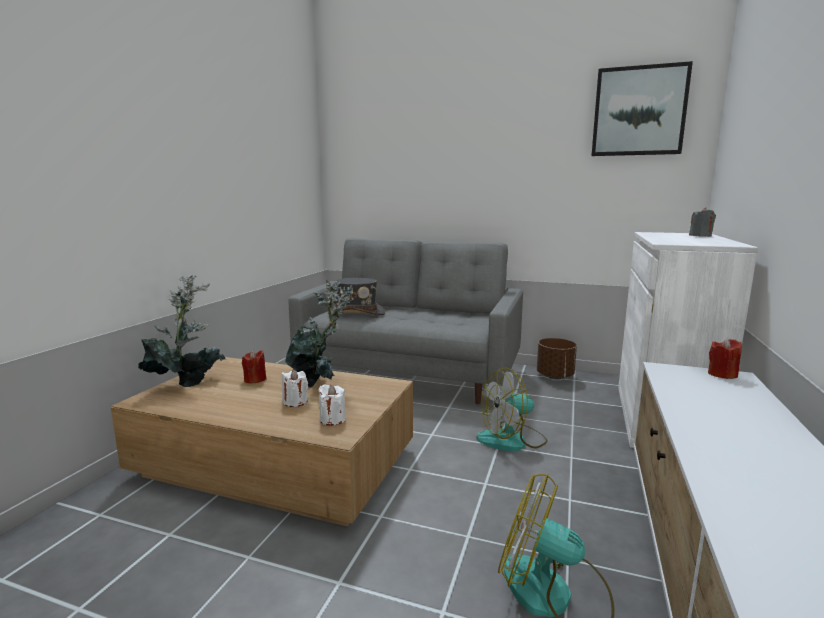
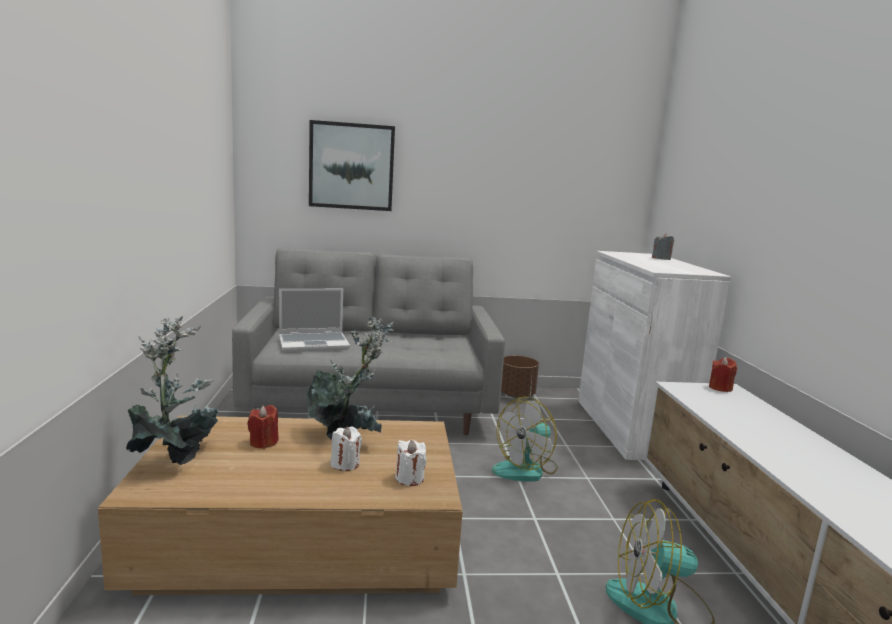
camera: 25 degrees left, 0 degrees up
grey hat [328,278,385,315] -> laptop [279,288,350,352]
picture [591,61,693,156] -> picture moved to [309,120,395,211]

